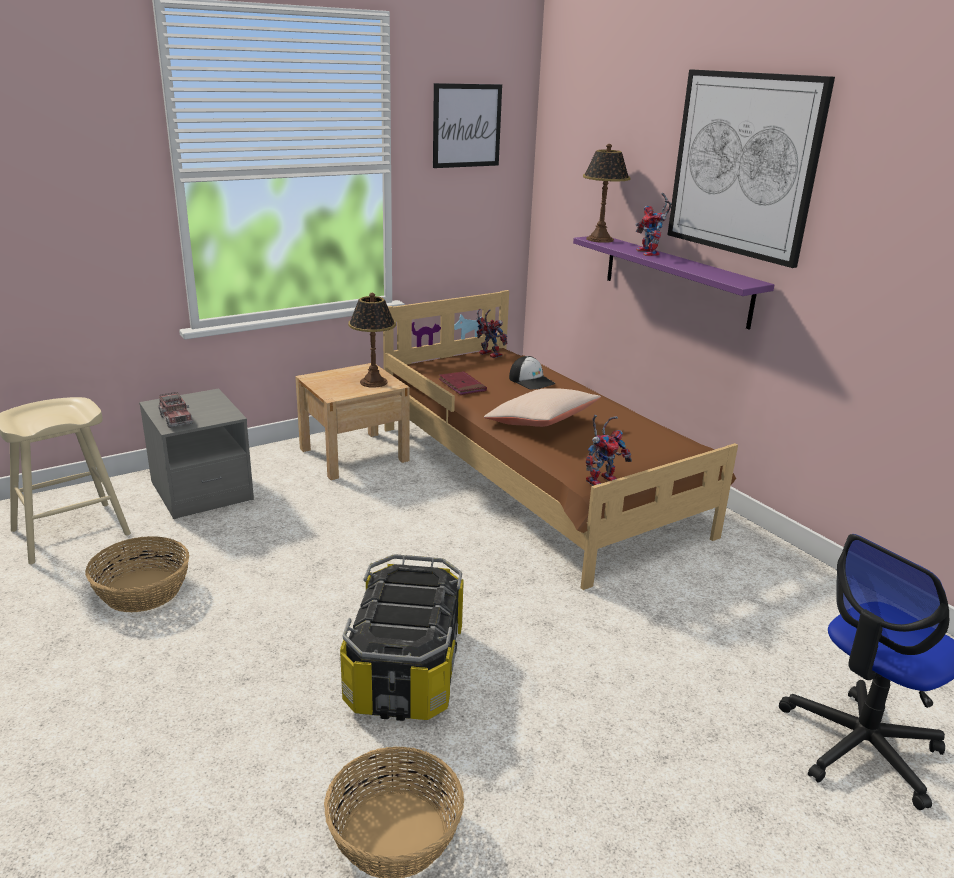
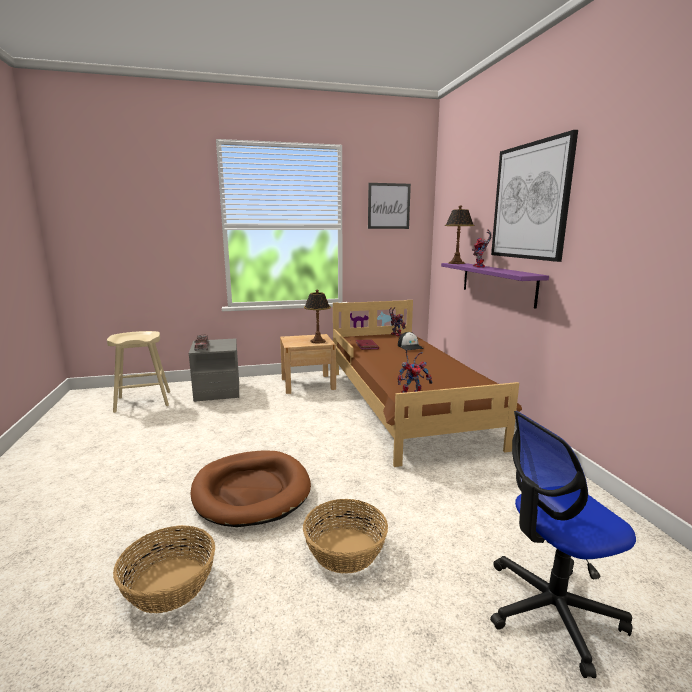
camera: 20 degrees right, 10 degrees down
basket [85,536,190,612] -> basket moved to [303,499,388,574]
storage box [340,554,464,721] -> brown dog bed [190,450,311,527]
beige pillow [484,388,601,427] -> none

